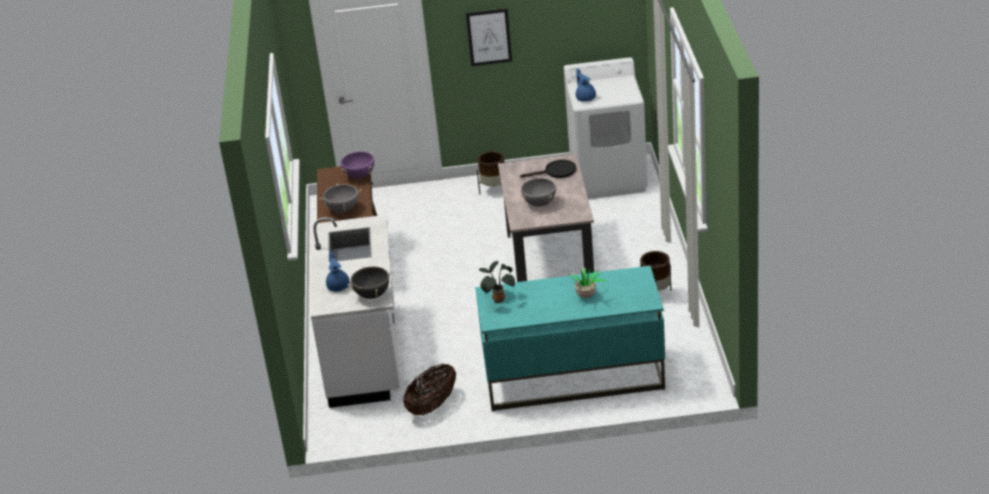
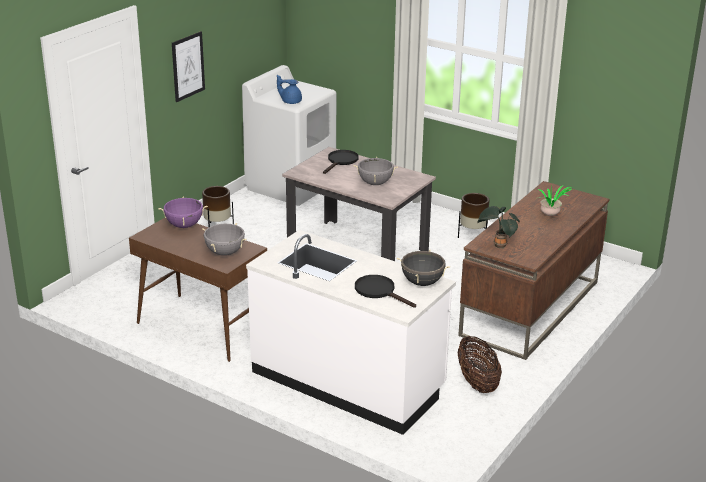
camera: 55 degrees left, 5 degrees down
blue teapot [326,252,350,292] -> black frying pan [355,275,416,308]
turquoise desk [475,266,665,411] -> brown desk [458,181,609,360]

